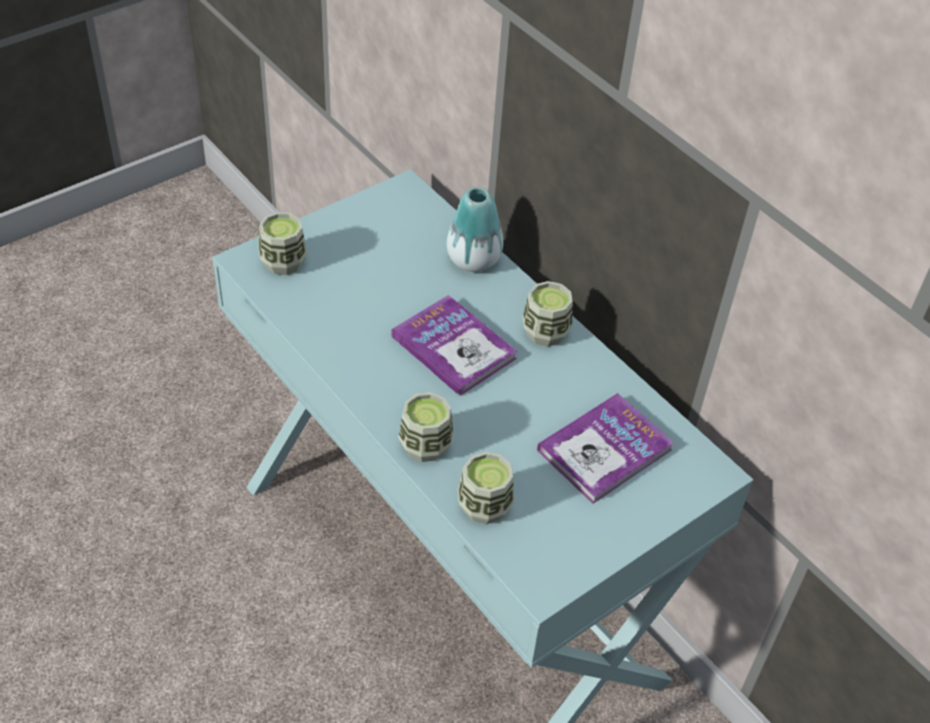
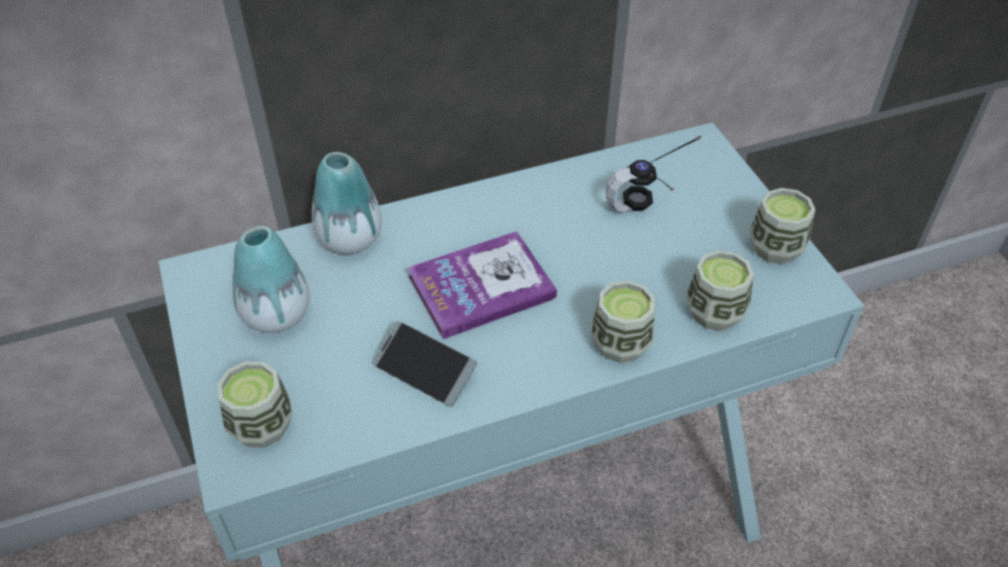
camera: 70 degrees left, 0 degrees up
cup [522,281,573,346] -> cup moved to [749,188,815,264]
book [537,393,674,504] -> headphones [606,135,701,212]
none -> vase [232,226,310,333]
none -> phone [372,321,477,407]

